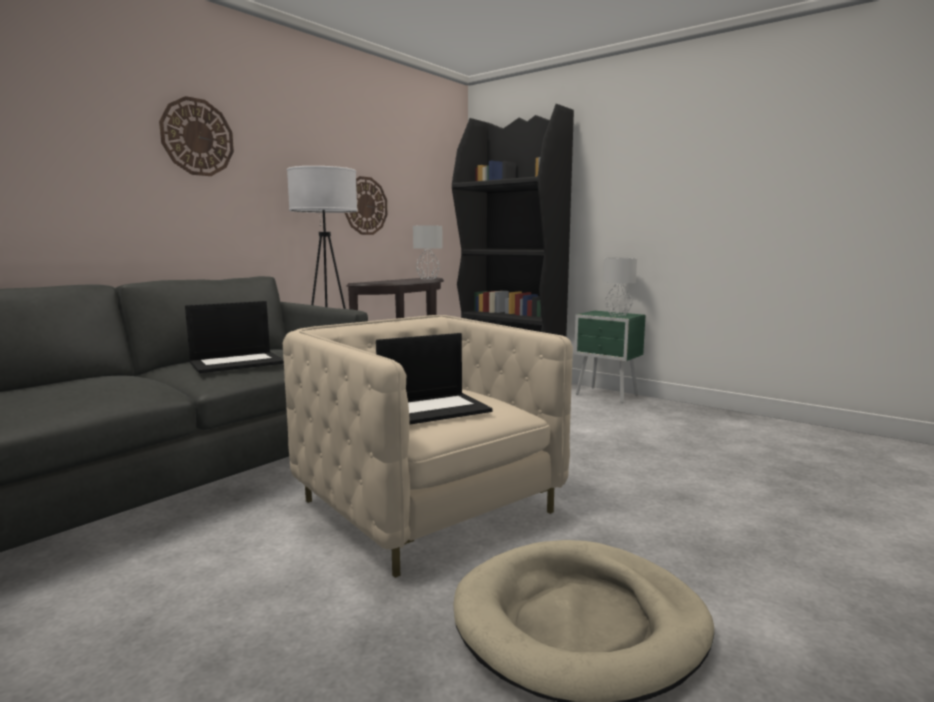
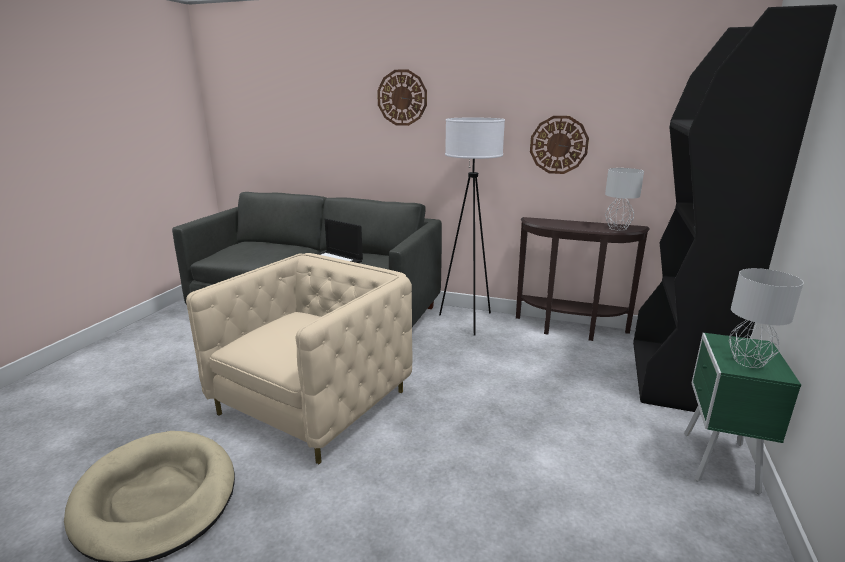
camera: 70 degrees right, 10 degrees up
laptop [376,333,492,425] -> none

